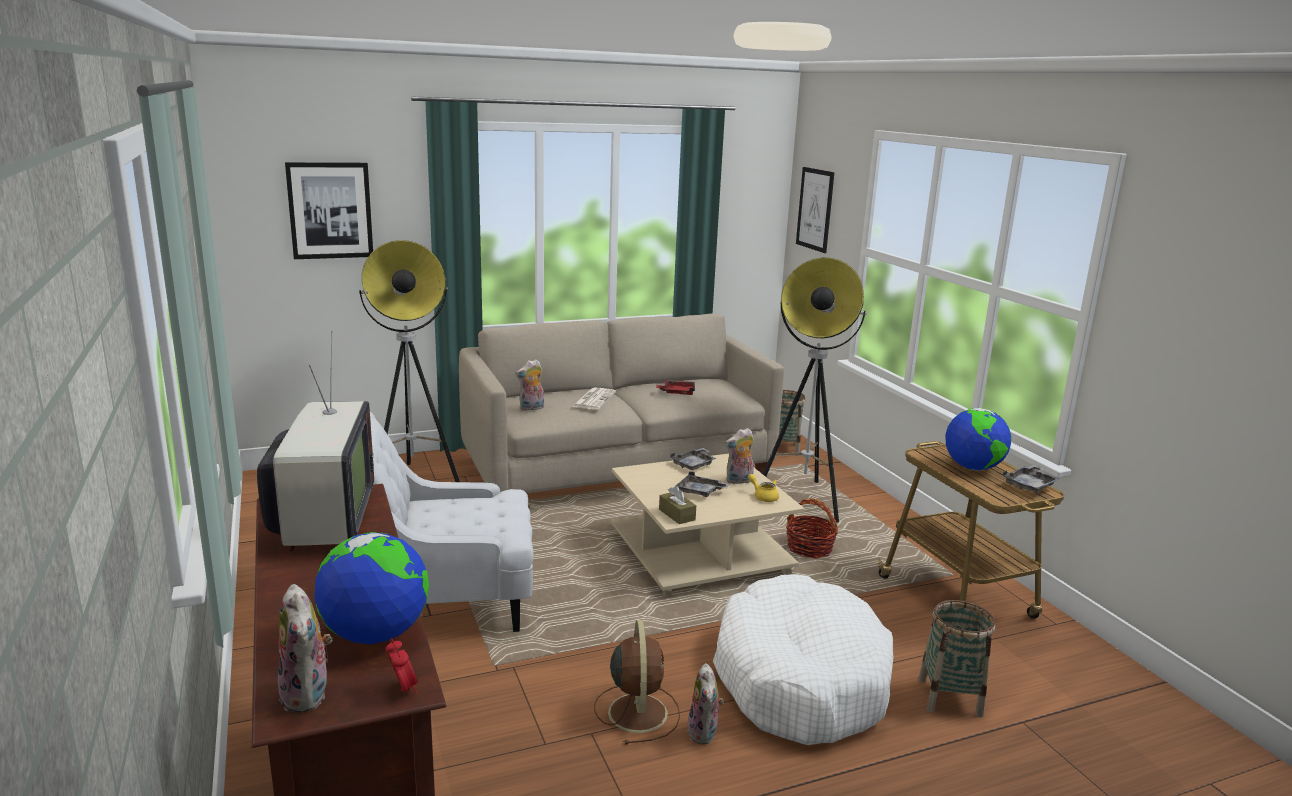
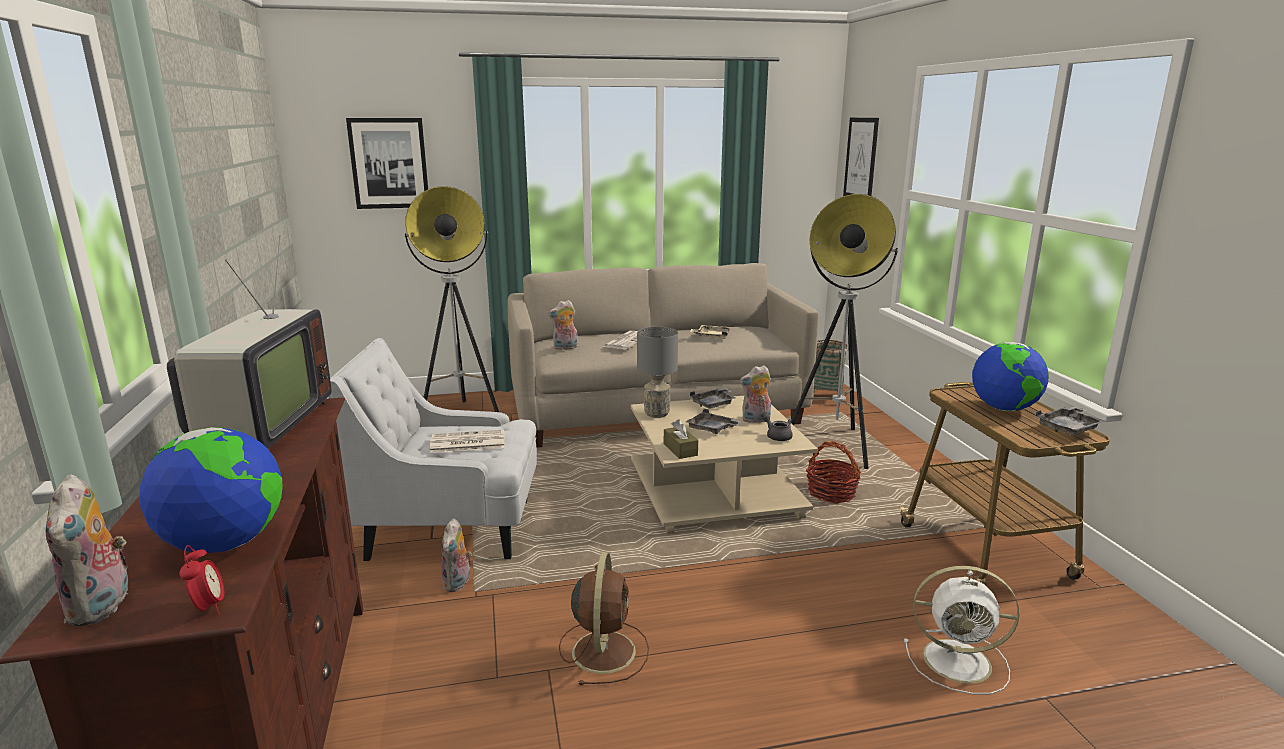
camera: 10 degrees right, 0 degrees up
red tray [656,380,695,395] -> beige tray [690,325,730,339]
plush toy [687,663,724,745] -> plush toy moved to [441,518,472,592]
white dog bed [713,574,894,745] -> none
yellow teapot [748,474,779,502] -> grey teapot [762,412,793,441]
basket [918,600,996,718] -> white fan [904,566,1019,694]
none -> newspaper [429,430,505,453]
none -> grey table lamp [637,327,678,418]

